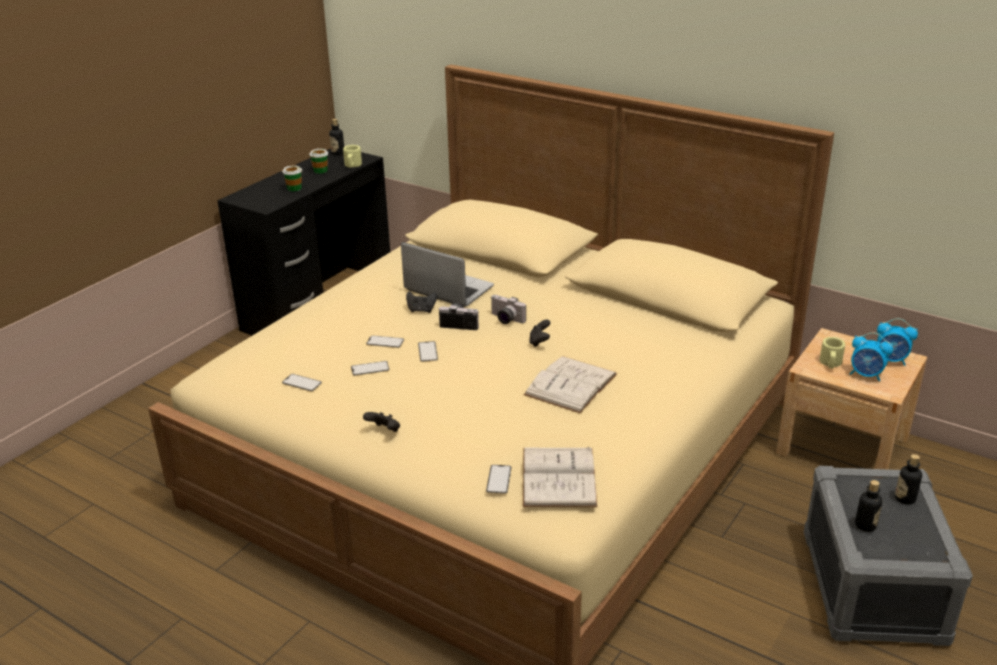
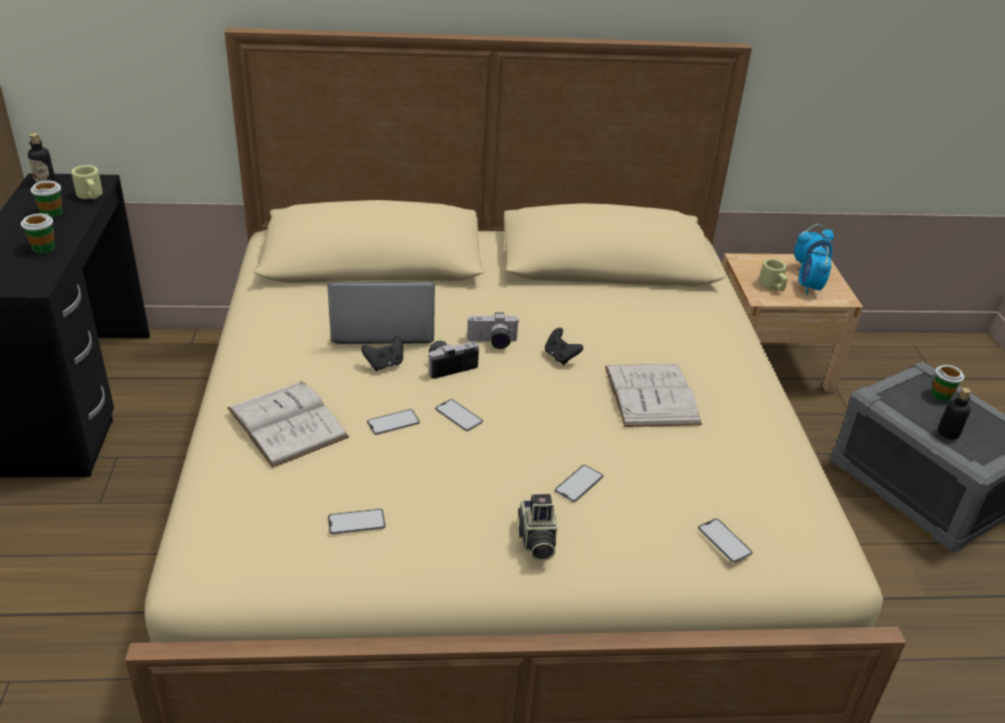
camera: 40 degrees left, 5 degrees up
phone [351,361,389,376] -> phone moved to [555,465,603,502]
black game controller [363,412,400,432] -> camera [518,494,557,561]
white book [523,447,598,507] -> white book moved to [227,381,349,468]
alarm clock [850,332,893,382] -> alarm clock turned 105 degrees clockwise [799,245,831,295]
bottle [895,454,922,505] -> cup [931,365,964,401]

